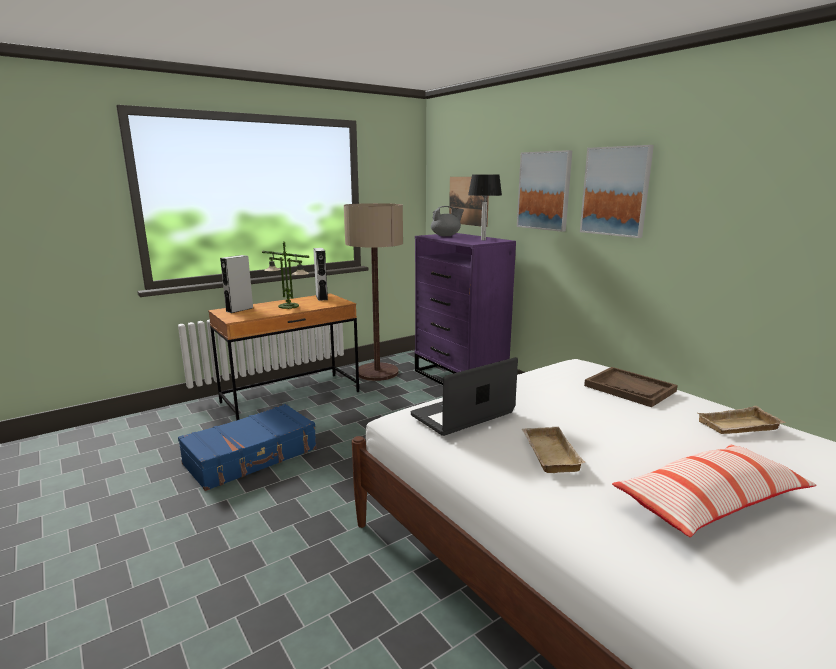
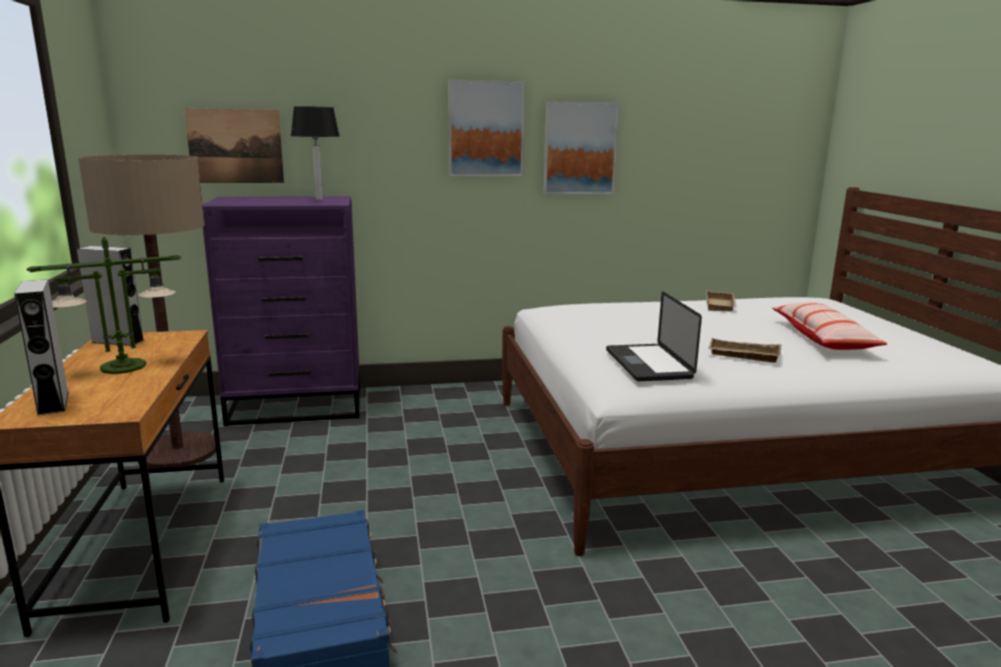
camera: 65 degrees left, 0 degrees up
grey teapot [431,206,464,236] -> none
picture [517,150,572,232] -> picture moved to [543,101,619,194]
brown tray [584,367,678,407] -> none

